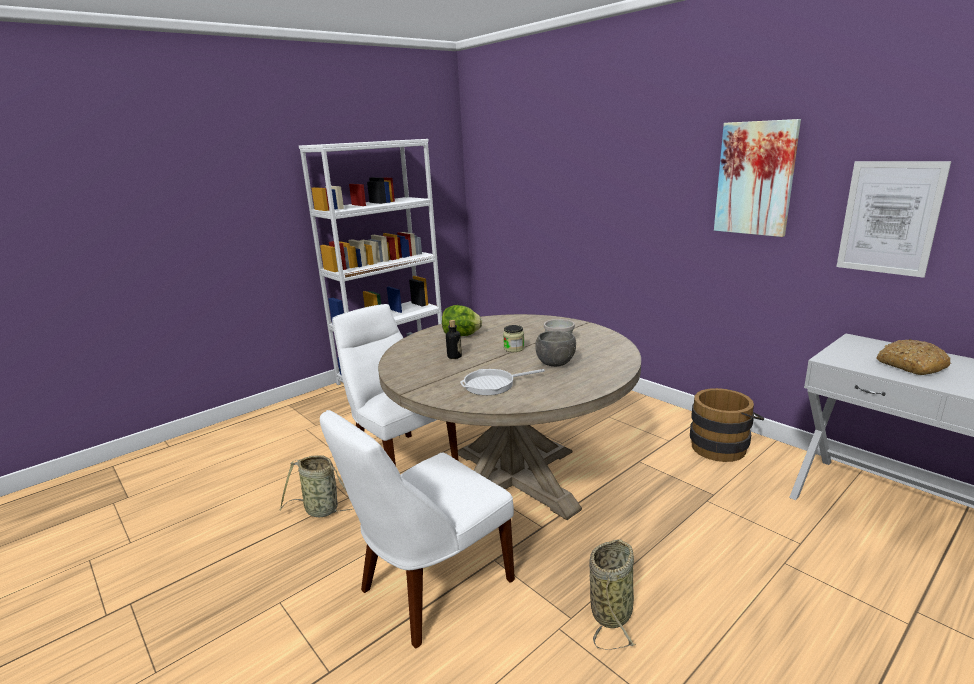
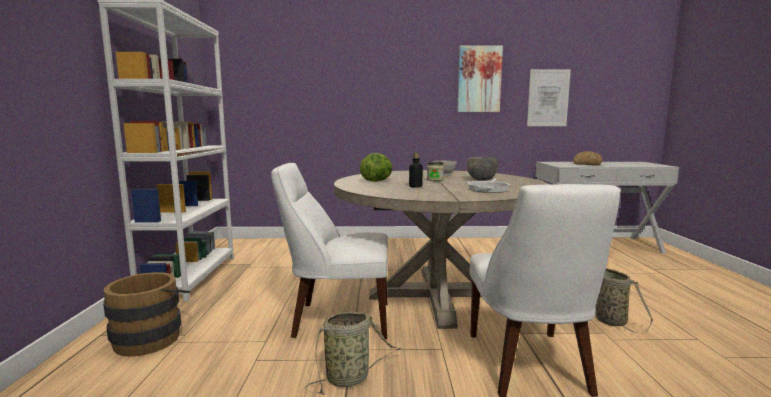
camera: 50 degrees left, 10 degrees down
brown bucket [690,388,764,462] -> brown bucket moved to [103,272,190,357]

